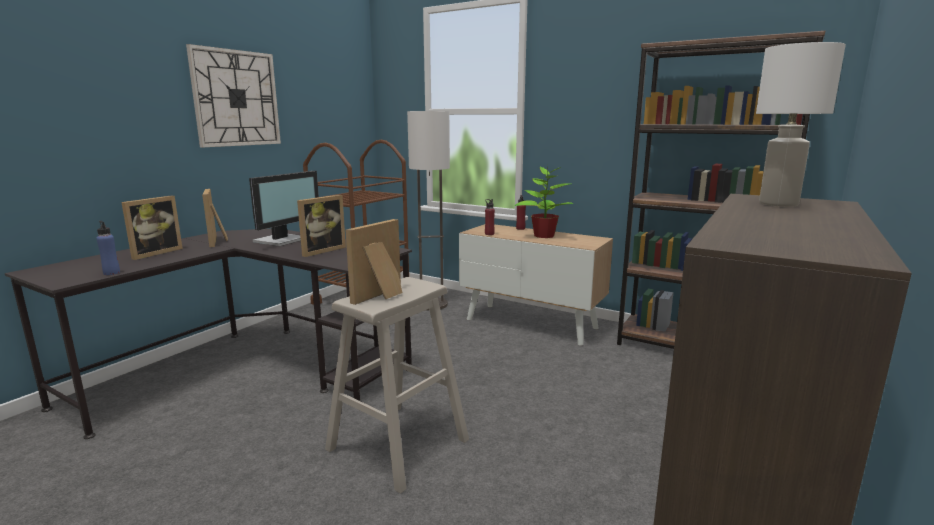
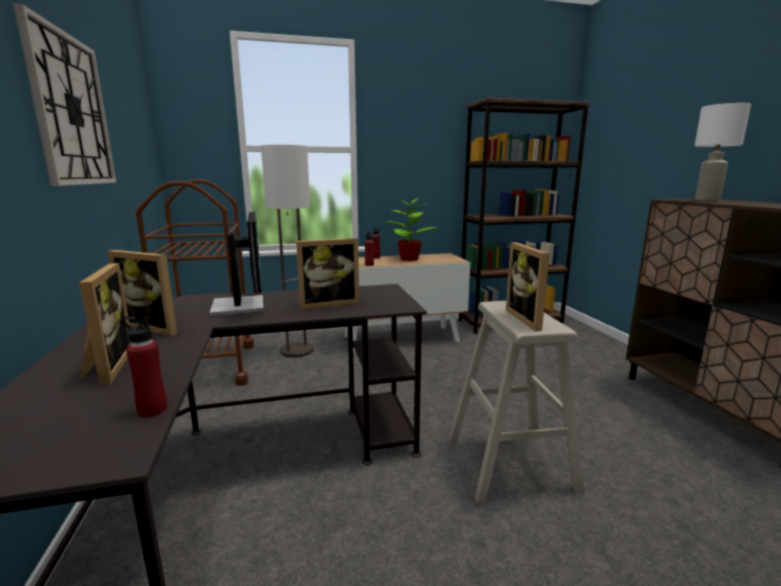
camera: 45 degrees left, 0 degrees up
blue bottle [96,221,120,275] -> red bottle [122,316,167,417]
picture frame [297,195,346,257] -> picture frame turned 75 degrees clockwise [296,238,359,310]

